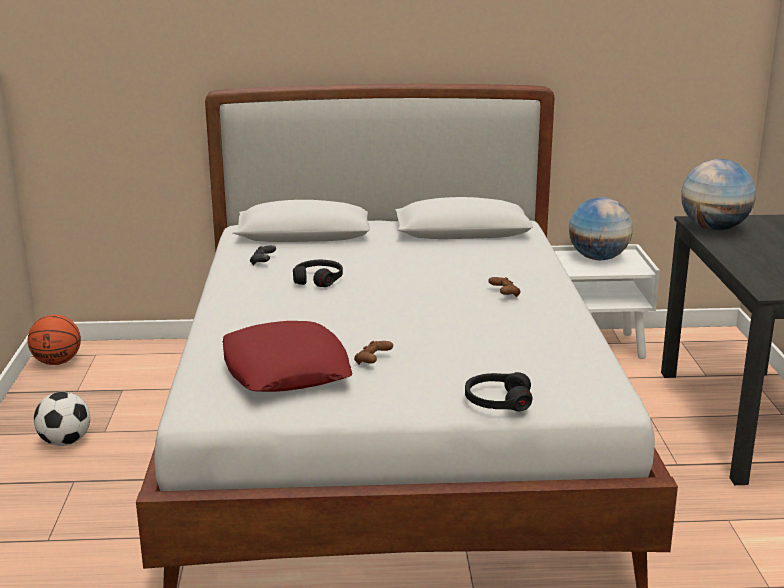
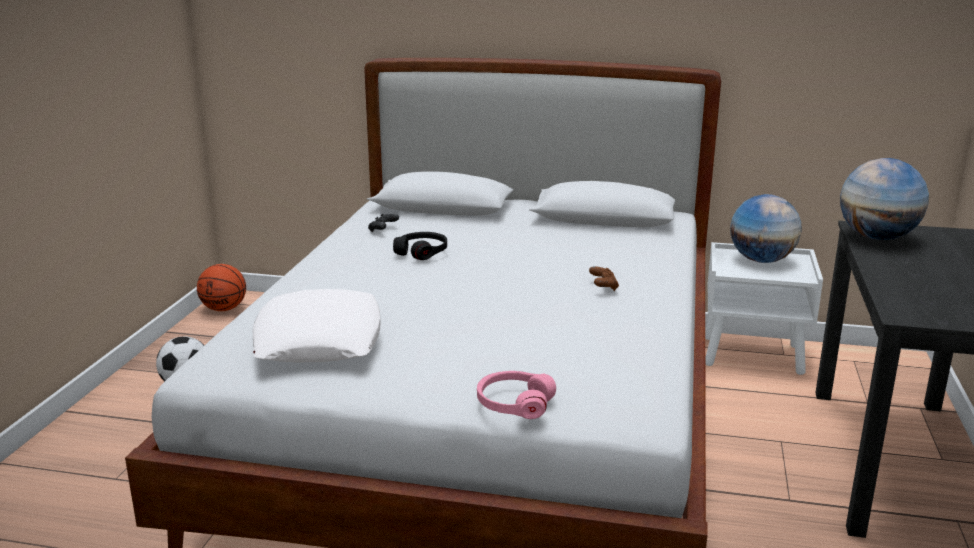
camera: 15 degrees right, 0 degrees up
red pillow [223,321,353,392] -> white pillow [252,289,380,362]
brown game controller [354,341,393,365] -> none
black headphones [465,372,532,412] -> pink headphones [477,371,556,419]

